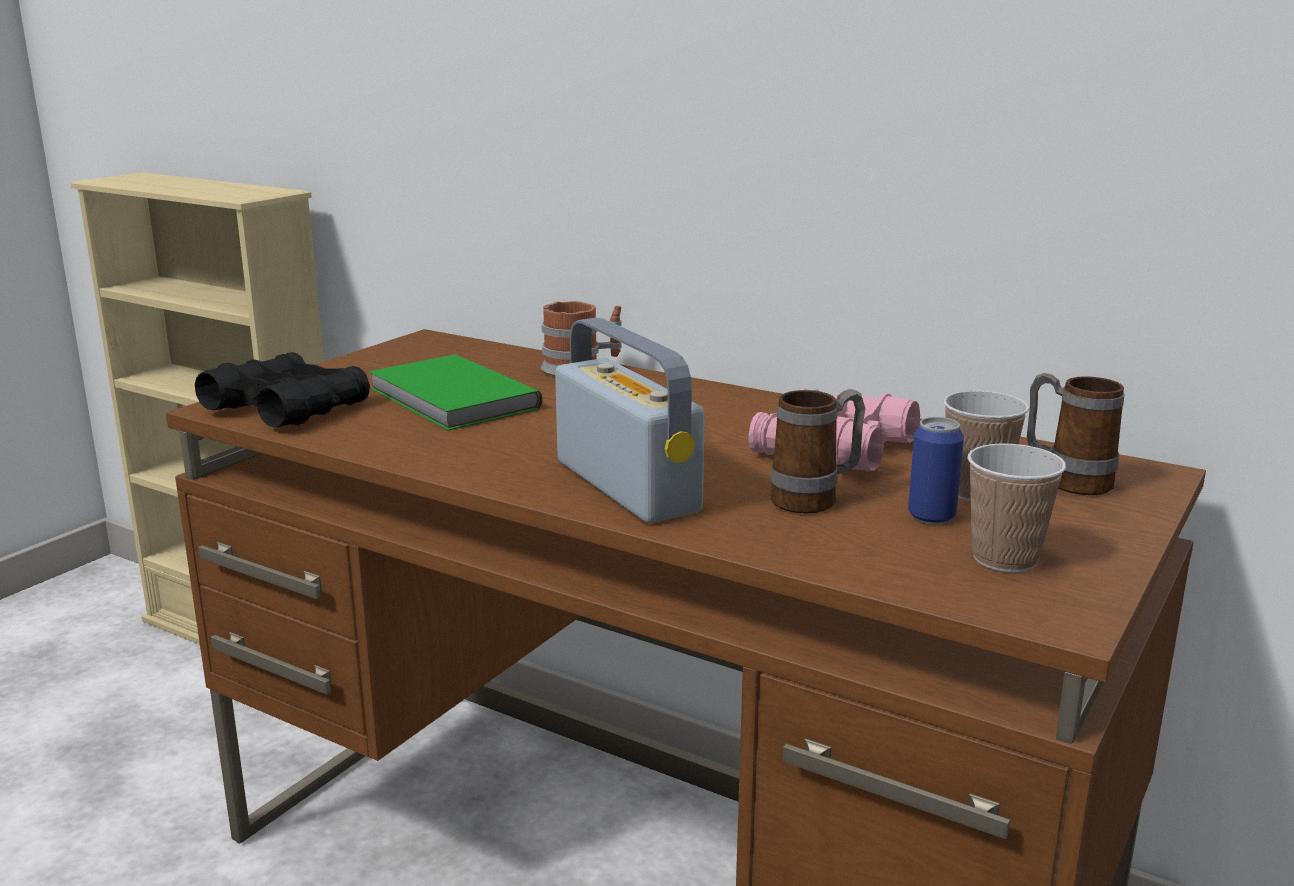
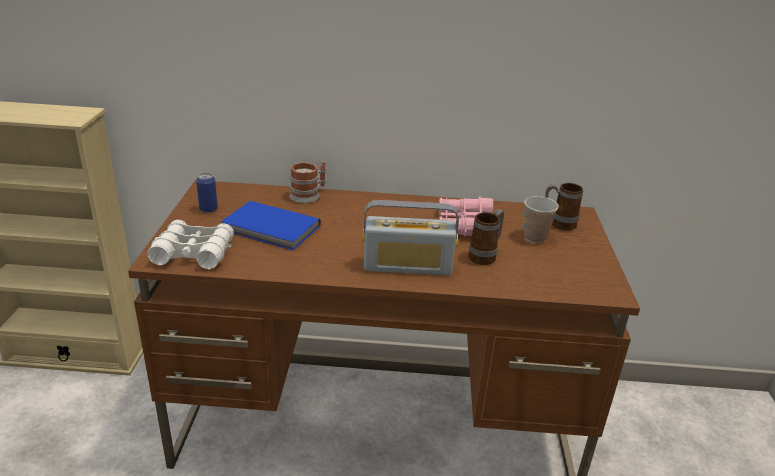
camera: 30 degrees left, 10 degrees up
black binoculars [195,352,370,428] -> white binoculars [148,220,234,269]
green book [369,354,542,430] -> blue book [221,201,321,251]
radio [555,317,705,523] -> radio turned 150 degrees clockwise [363,200,459,275]
can [908,417,964,524] -> can moved to [196,172,218,213]
cup [967,444,1066,573] -> none

